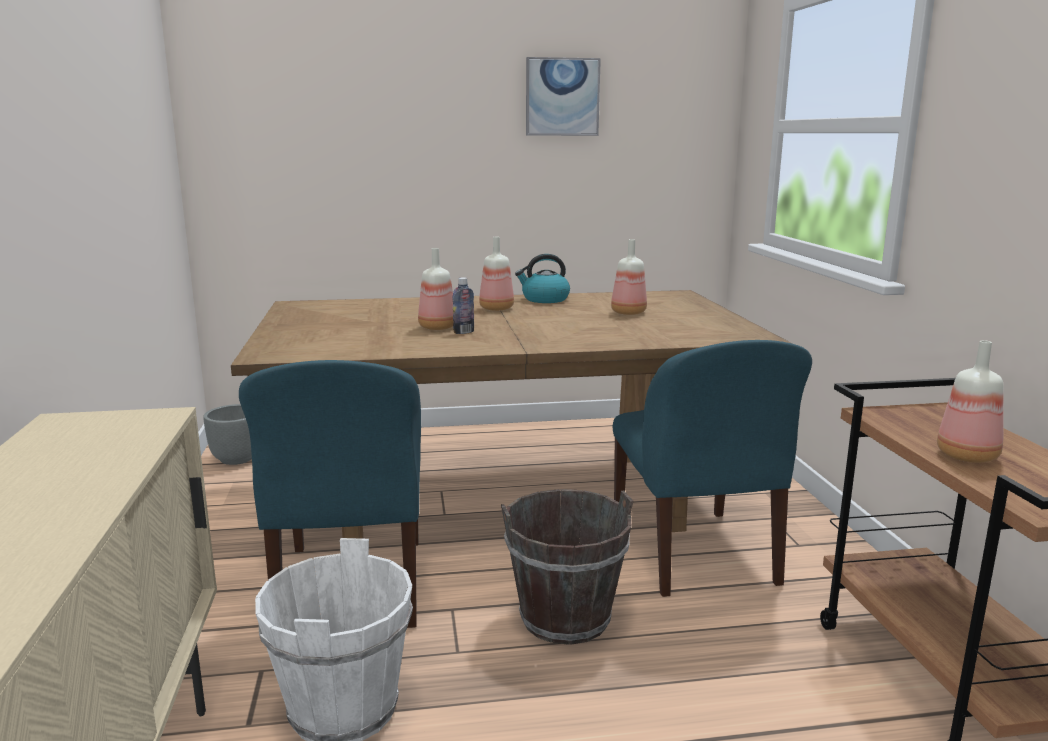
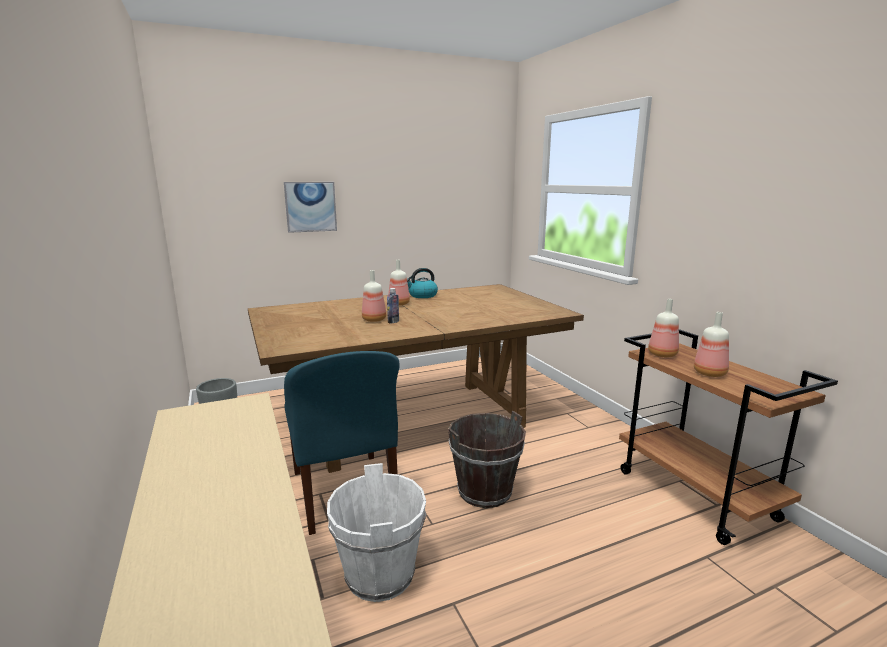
camera: 15 degrees left, 0 degrees up
picture [526,57,601,136] -> picture moved to [284,182,337,233]
bottle [611,239,647,315] -> bottle moved to [648,299,679,357]
blue chair [613,340,812,597] -> none

